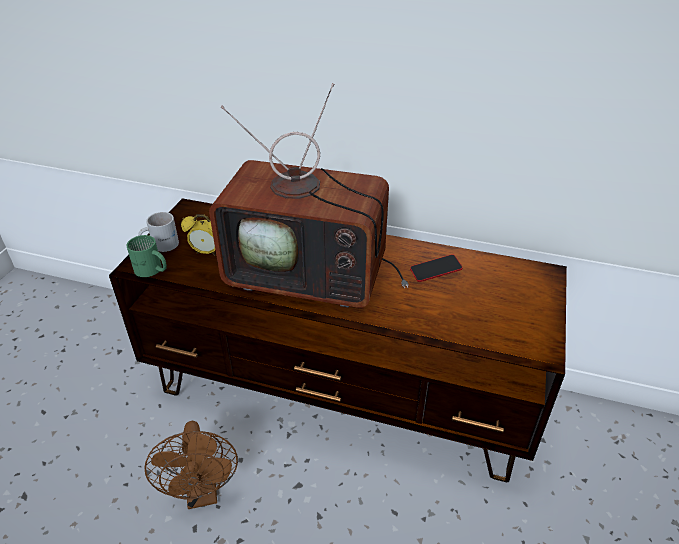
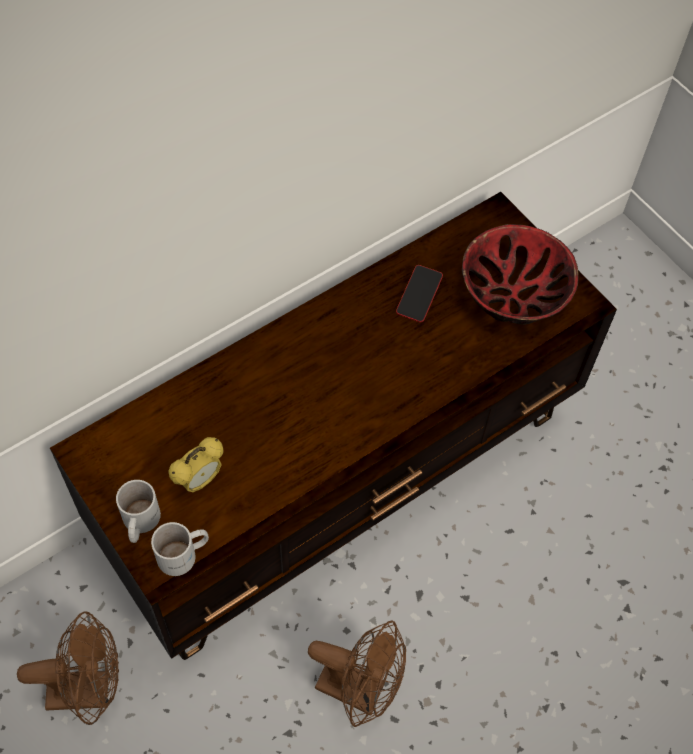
camera: 55 degrees left, 20 degrees up
green mug [127,235,167,277] -> white mug [151,522,209,576]
television [209,83,409,308] -> none
none -> brown fan [17,611,119,725]
none -> bowl [462,224,579,325]

